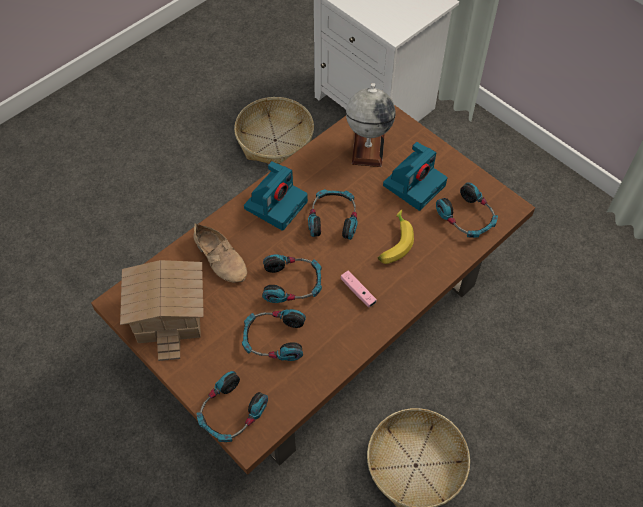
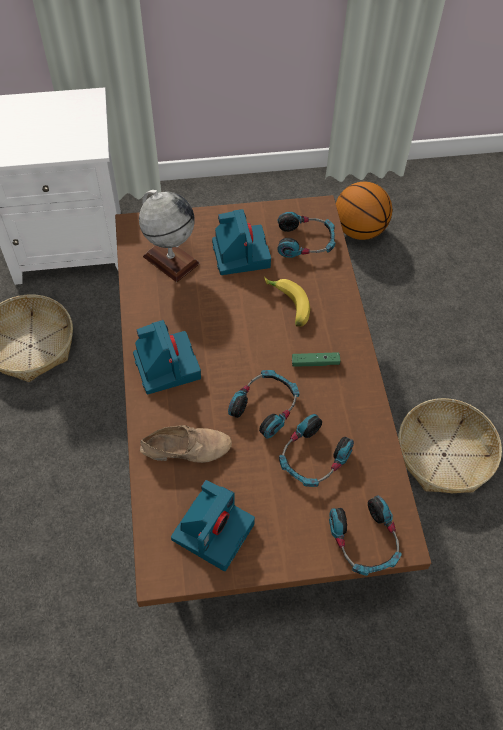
camera: 55 degrees left, 0 degrees up
toy house [120,260,204,361] -> camera [171,480,255,571]
headphones [308,189,358,240] -> none
pink game controller [341,270,377,308] -> green game controller [292,352,340,367]
none -> basketball [336,182,392,240]

